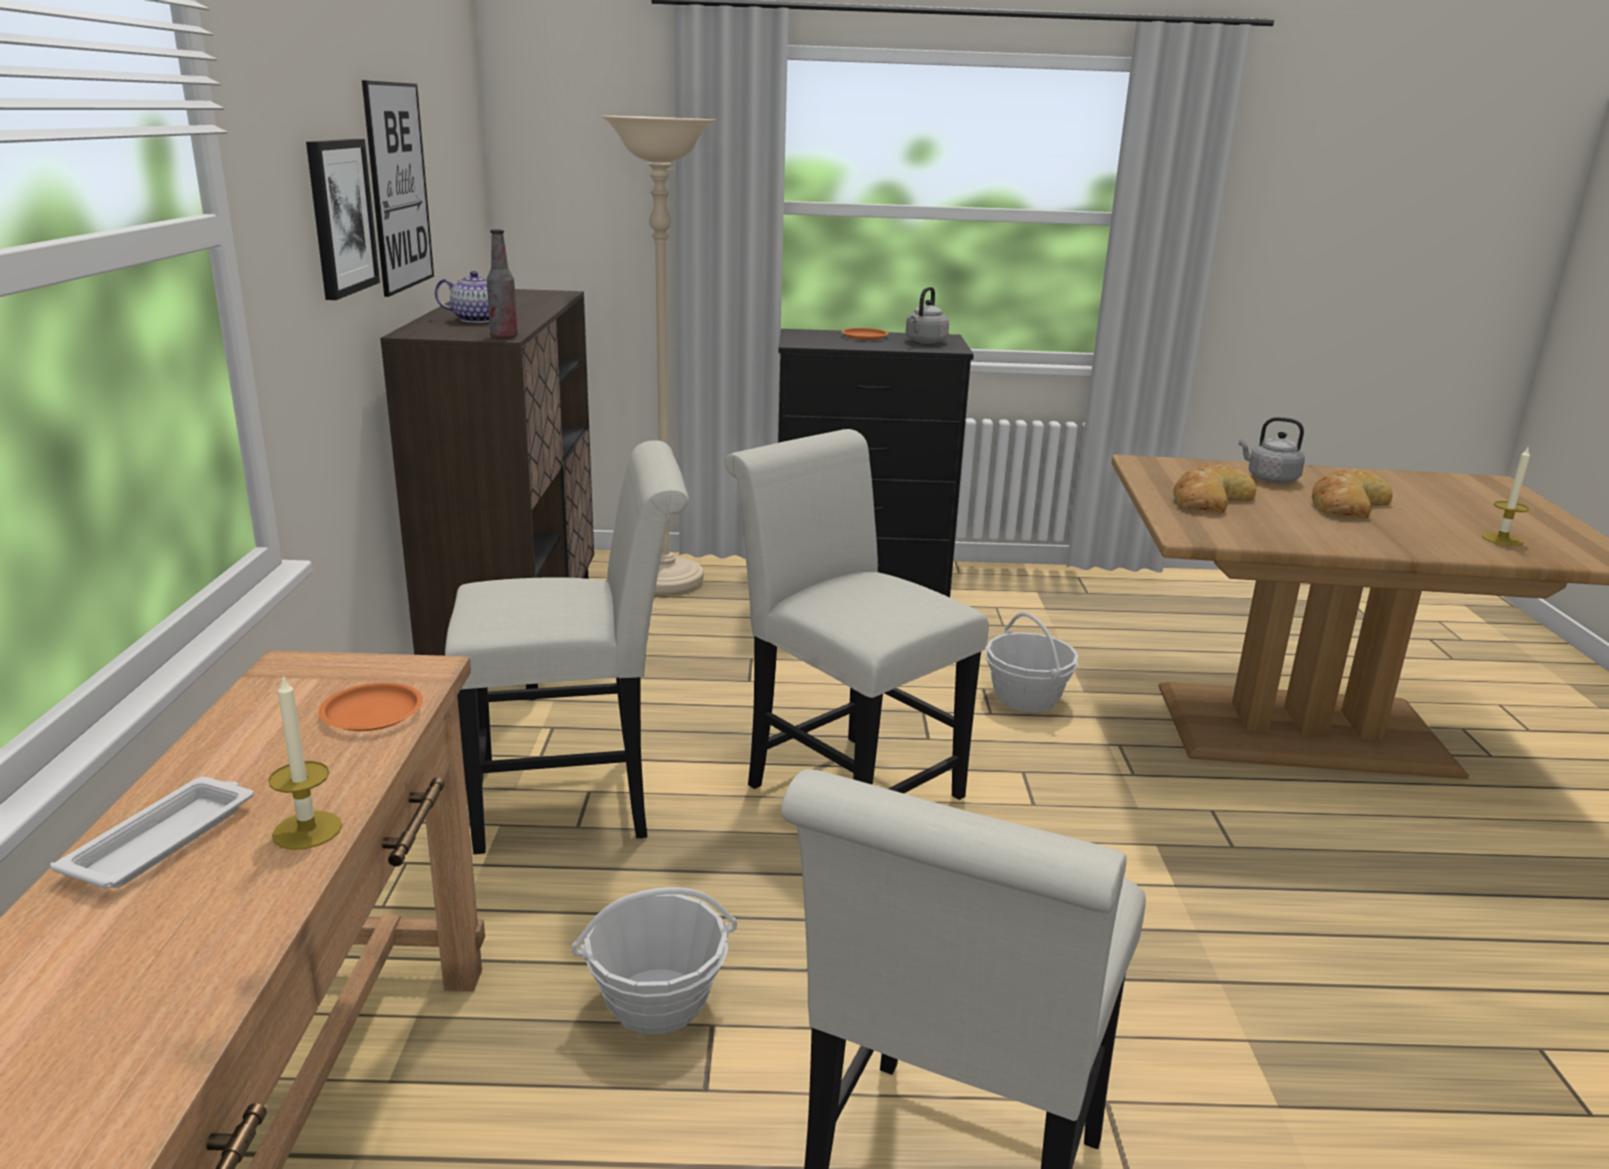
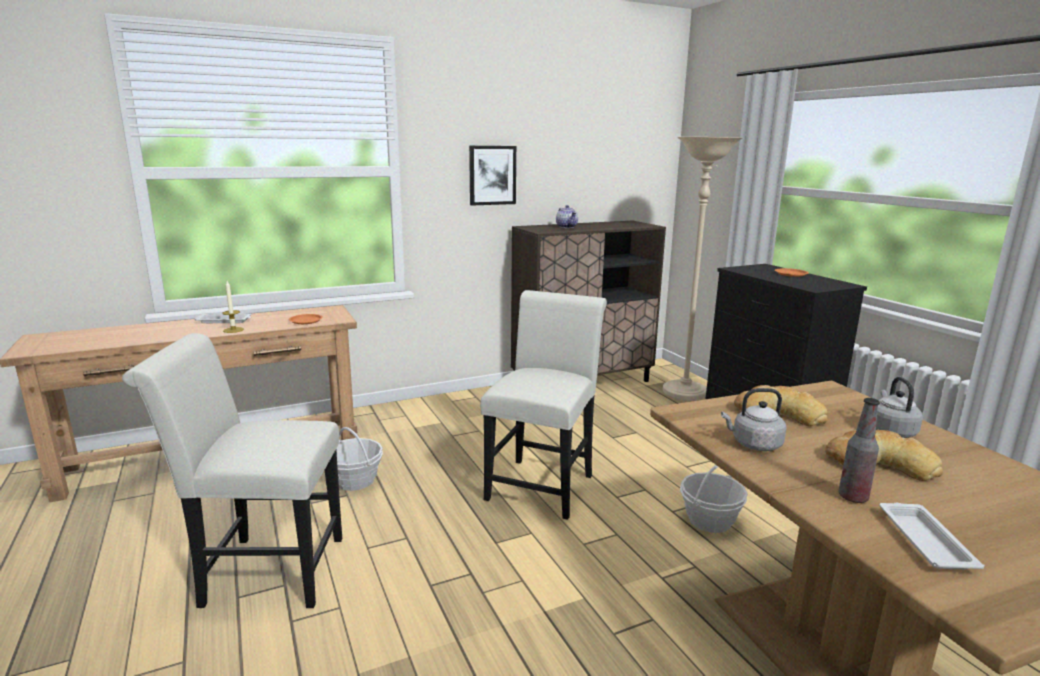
camera: 65 degrees right, 5 degrees down
picture [362,80,434,297] -> none
white chair [445,440,689,854] -> none
bottle [487,230,518,339] -> bottle moved to [838,398,880,503]
grey kettle [906,287,949,344] -> grey kettle moved to [721,388,787,451]
candle [1482,448,1530,546] -> white tray [880,503,984,570]

